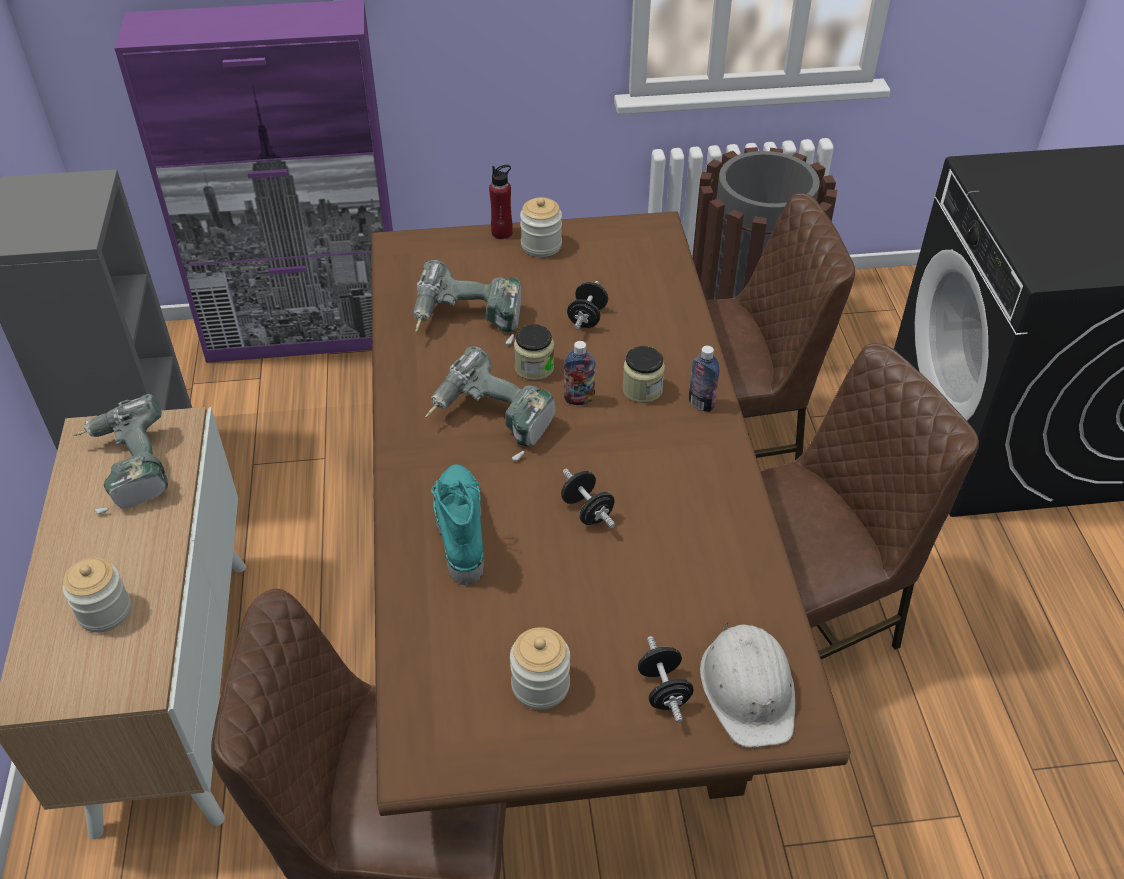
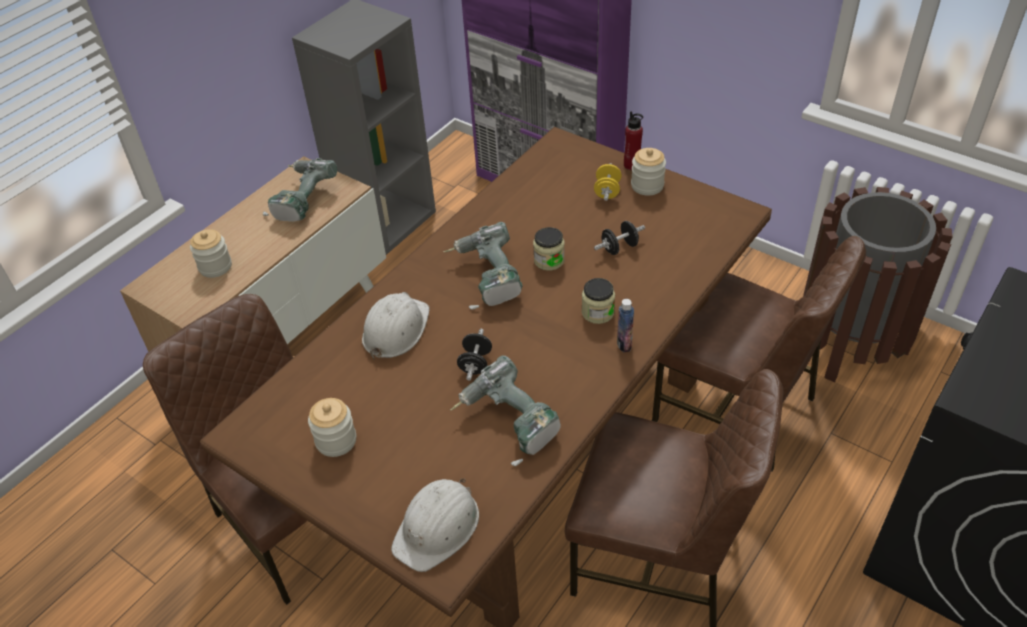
camera: 45 degrees right, 0 degrees up
power drill [413,260,521,345] -> power drill moved to [450,355,561,466]
turquoise boot [431,464,484,585] -> white hard hat [362,292,430,359]
bottle [564,341,596,405] -> none
black dumbbell [638,636,694,723] -> none
none -> yellow dumbbell [594,163,622,201]

